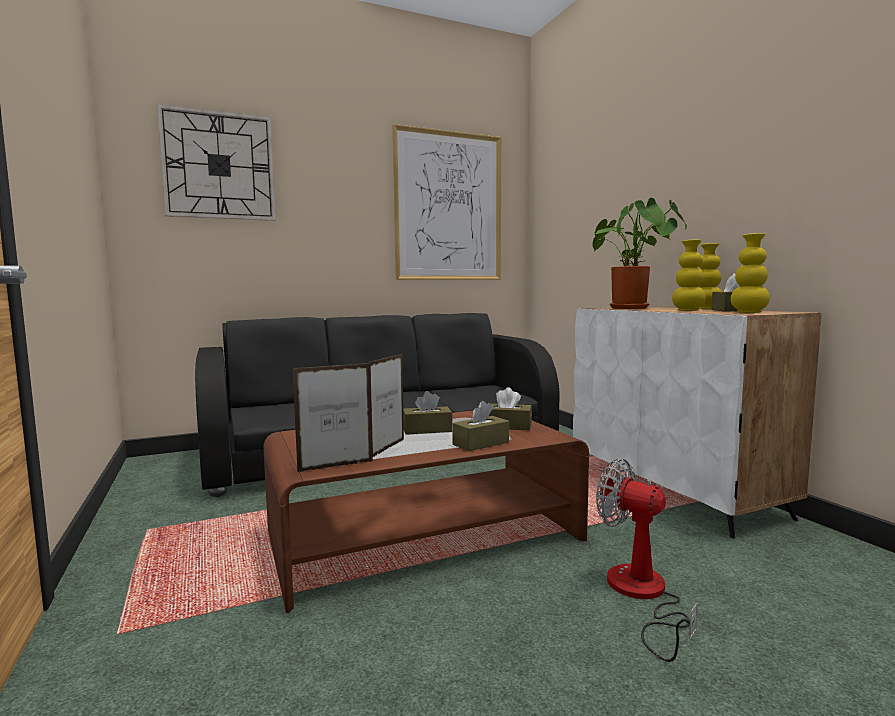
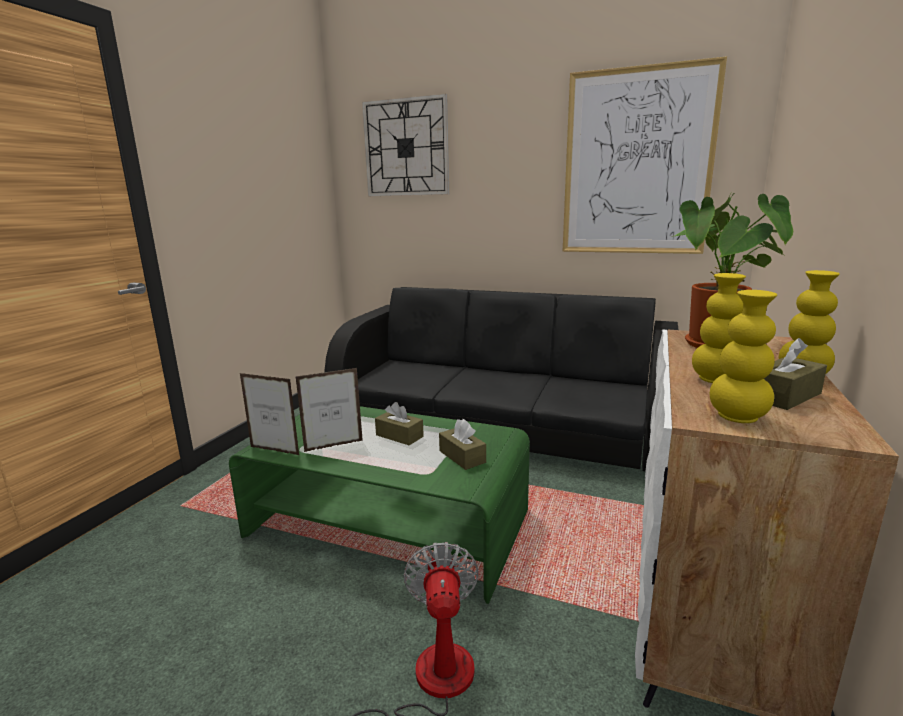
camera: 45 degrees right, 10 degrees up
brown coffee table [263,411,589,613] -> green coffee table [229,406,530,604]
brown tissue box [452,401,509,451] -> none

